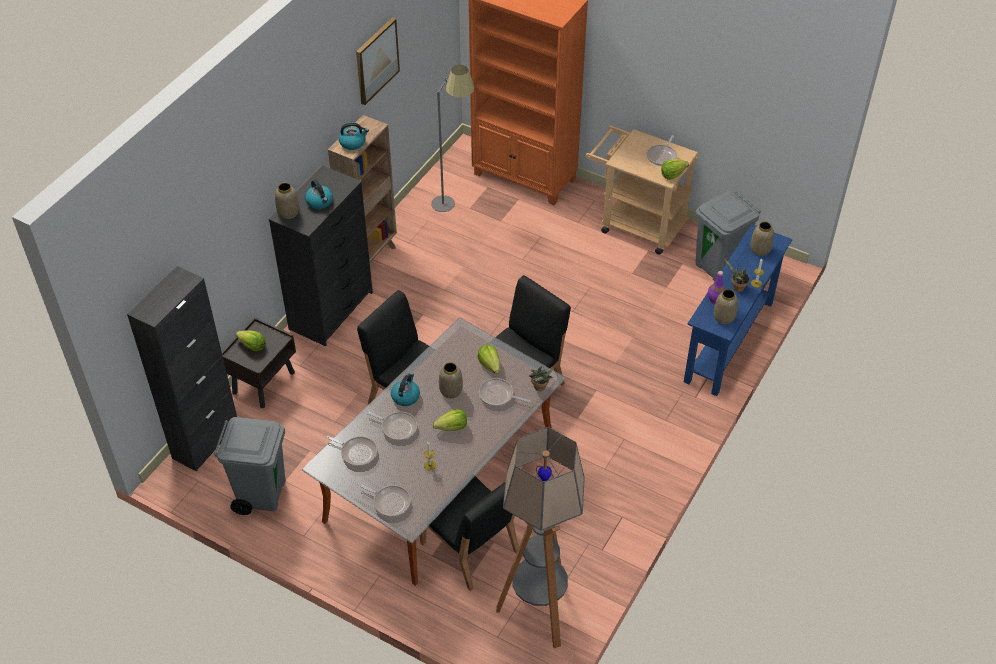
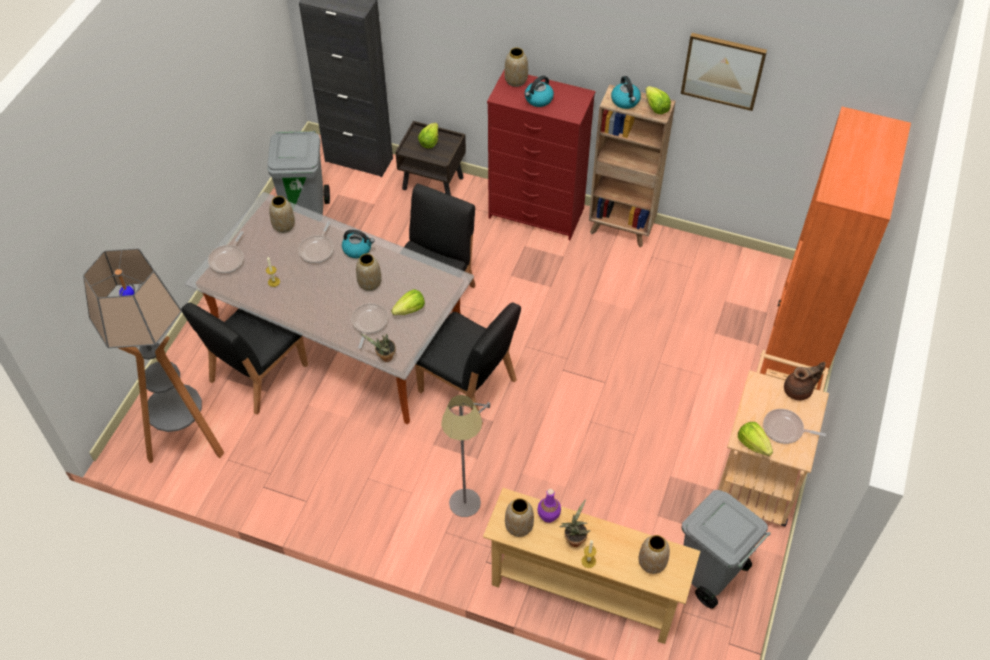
camera: 80 degrees right, 5 degrees up
black dresser [268,165,373,346] -> red dresser [487,71,596,240]
frying pan [326,436,377,467] -> vase [269,196,295,233]
grey floor lamp [431,65,474,212] -> grey floor lamp moved to [441,395,490,517]
lettuce [433,409,467,431] -> lettuce moved to [646,86,671,114]
blue console table [684,224,792,396] -> beige console table [483,488,700,644]
none -> brown teapot [784,362,826,400]

